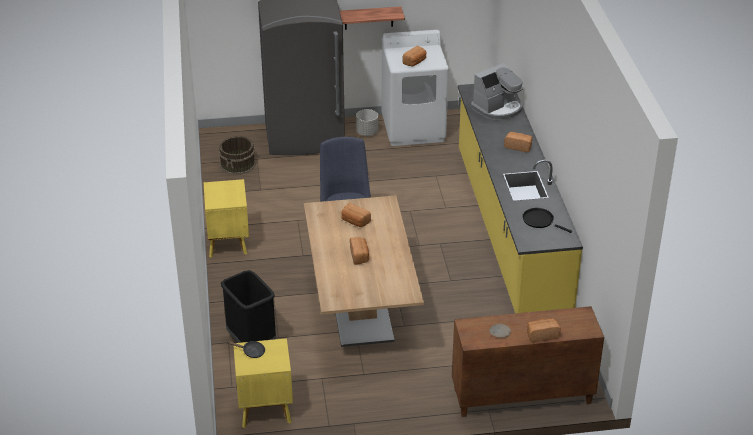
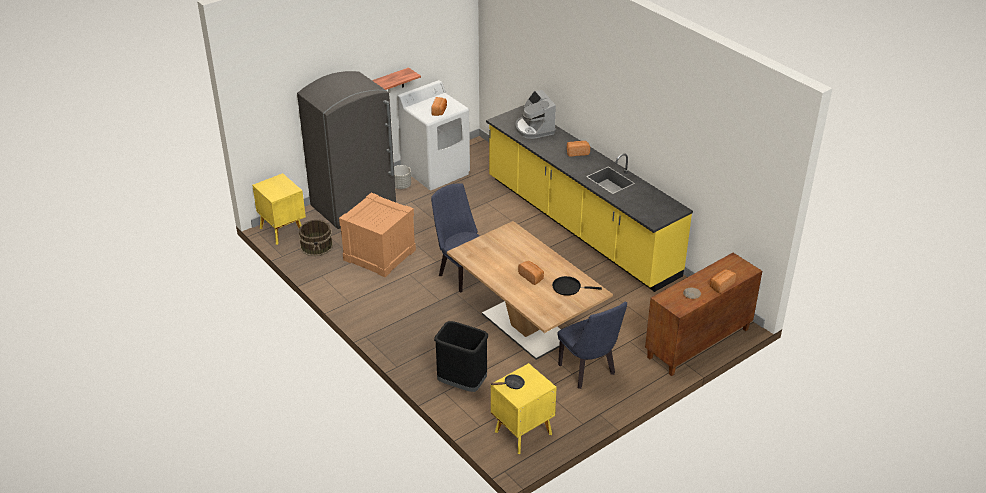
camera: 30 degrees left, 0 degrees up
yellow nightstand [204,179,249,258] -> yellow nightstand moved to [252,173,306,245]
bread [341,203,371,227] -> none
coffee machine [471,63,523,120] -> coffee machine turned 135 degrees clockwise [515,90,556,139]
black frying pan [523,208,572,233] -> black frying pan moved to [552,276,602,296]
none -> crate [339,193,416,277]
none -> blue chair [558,302,627,389]

